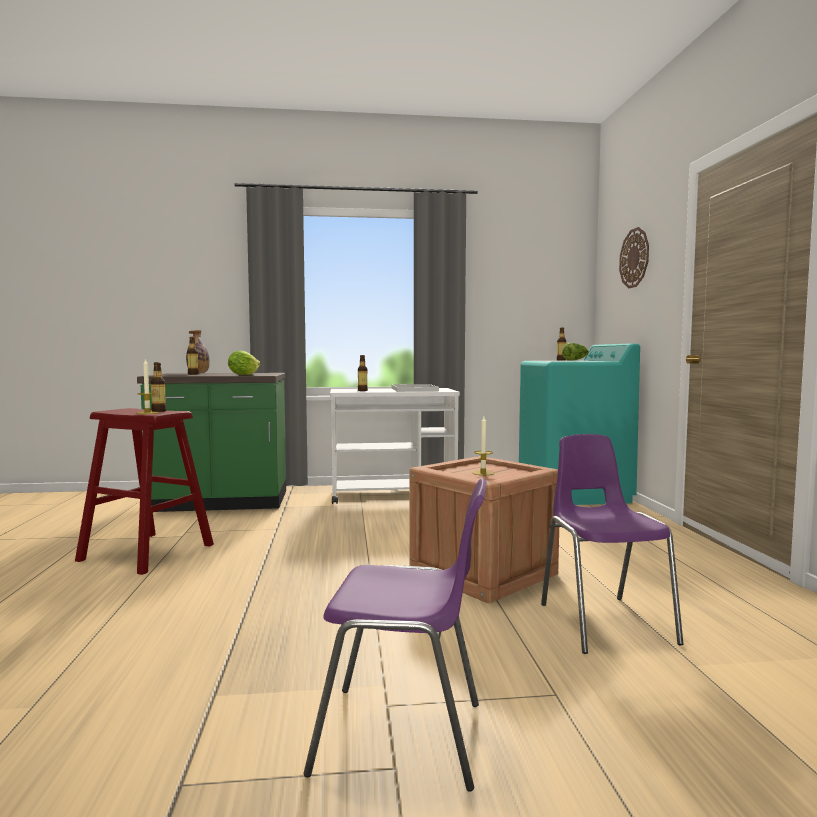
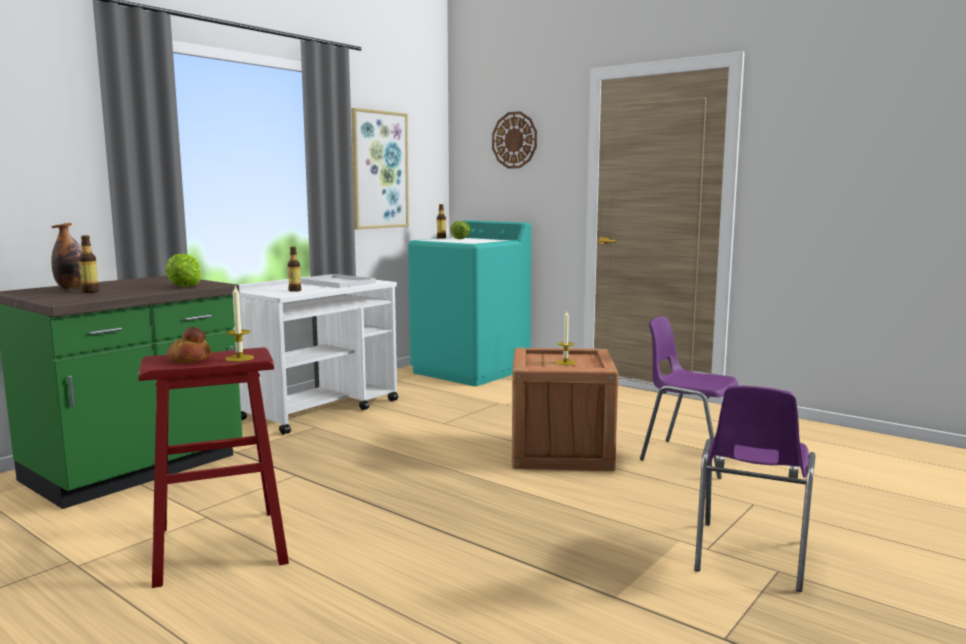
camera: 45 degrees left, 5 degrees up
bottle [151,362,166,412] -> none
purple chair [303,478,486,792] -> purple chair turned 150 degrees clockwise [694,386,815,592]
none -> bread [167,327,211,363]
none -> picture [351,108,409,229]

